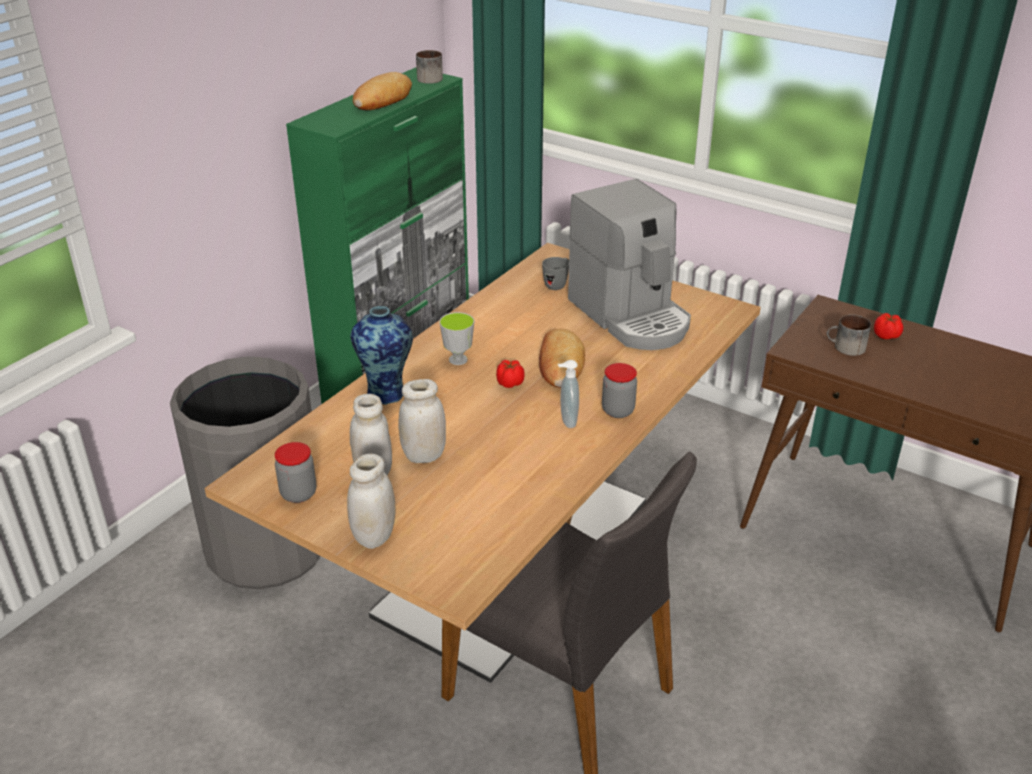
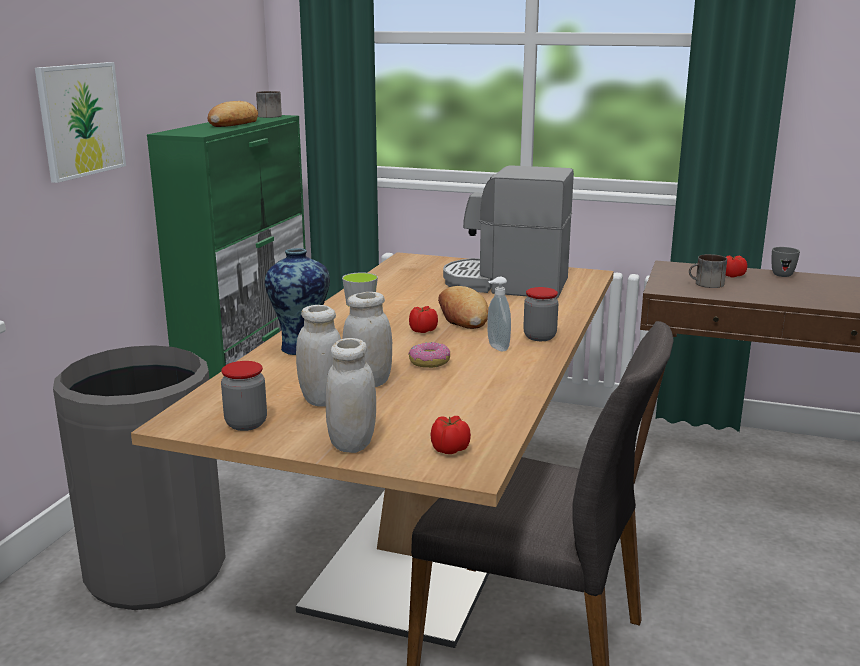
camera: 15 degrees left, 15 degrees down
grey mug [542,257,569,290] -> grey mug moved to [772,247,800,277]
coffee machine [568,179,691,350] -> coffee machine turned 150 degrees clockwise [443,165,574,299]
none -> picture [35,62,126,183]
none -> donut [408,342,450,368]
none -> tomato [430,416,471,454]

